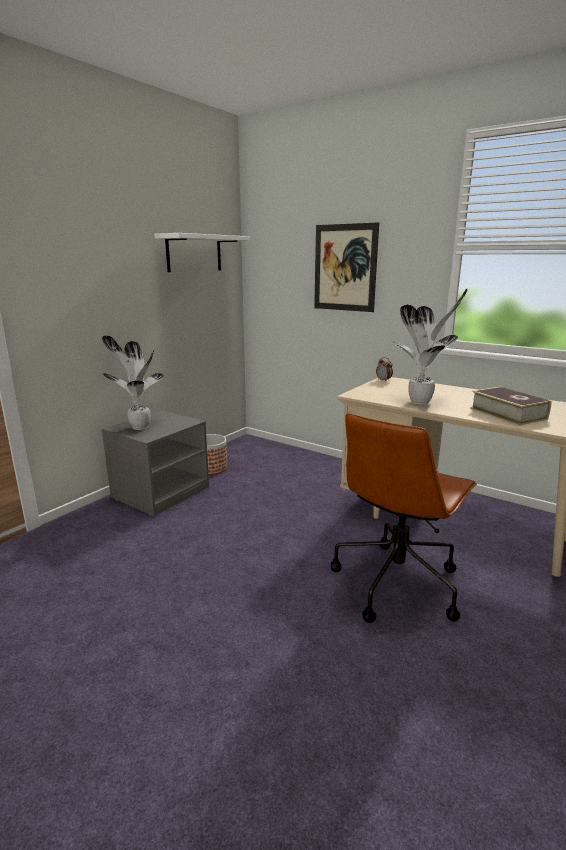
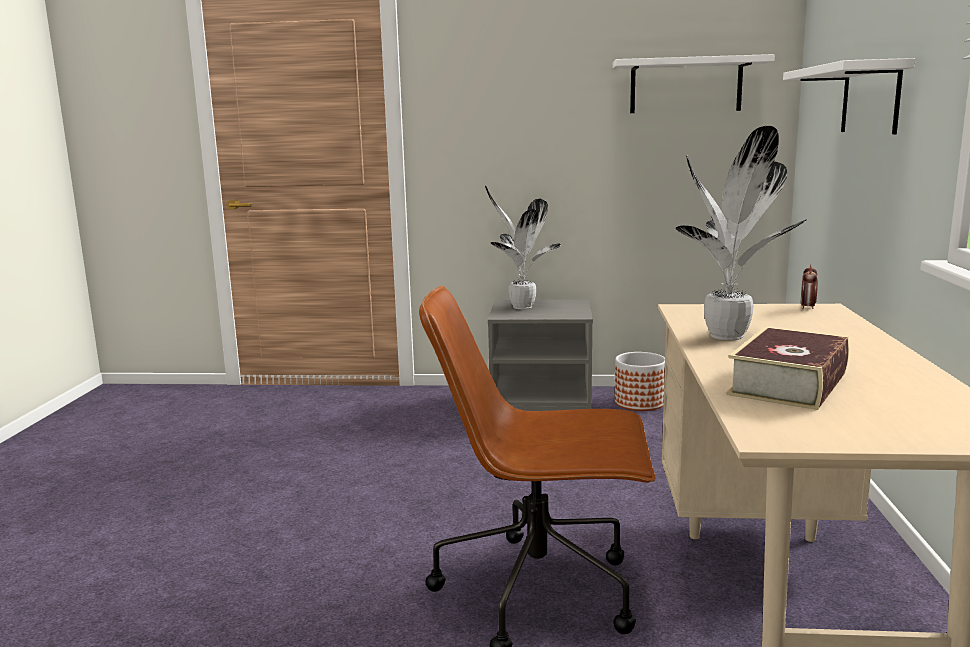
camera: 60 degrees right, 5 degrees down
picture [314,222,379,312] -> white shelf [783,58,915,134]

